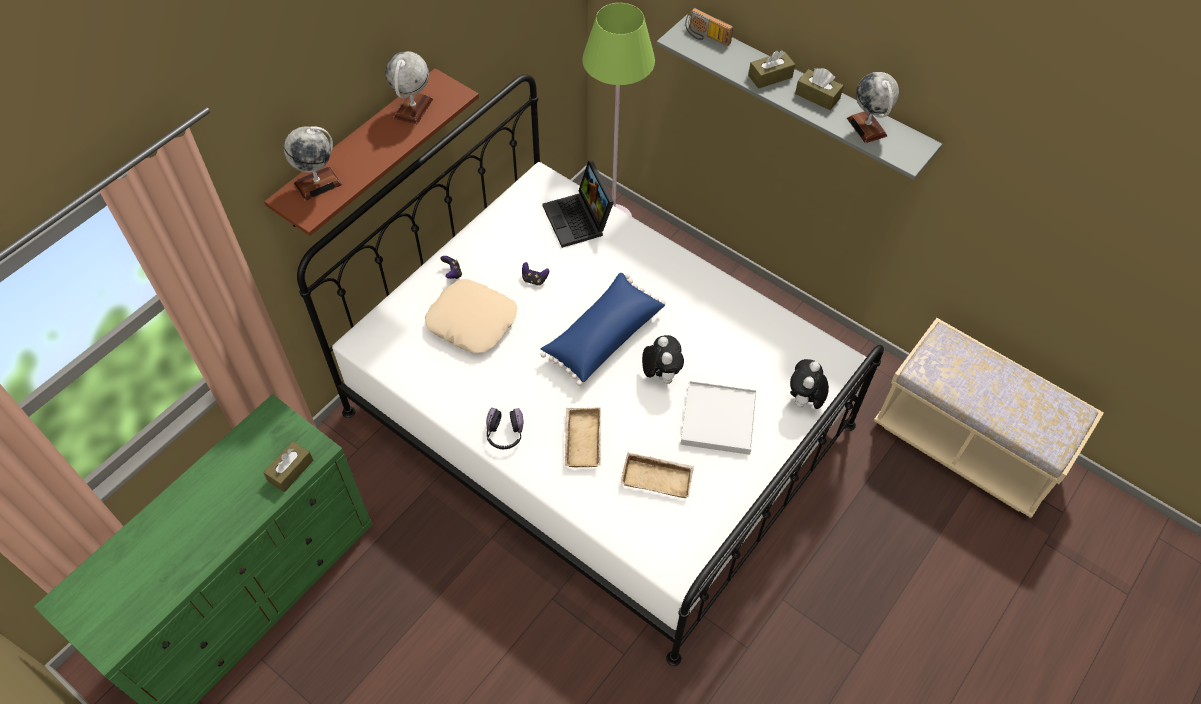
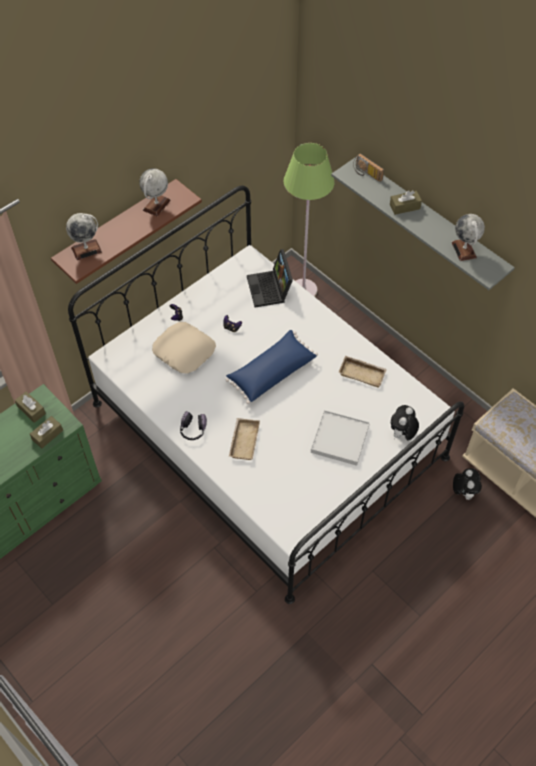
camera: 10 degrees right, 0 degrees up
beige tray [621,452,694,498] -> beige tray moved to [338,356,387,388]
plush toy [642,335,684,384] -> plush toy moved to [453,468,482,500]
brown tissue box [795,68,844,110] -> brown tissue box moved to [15,391,46,423]

